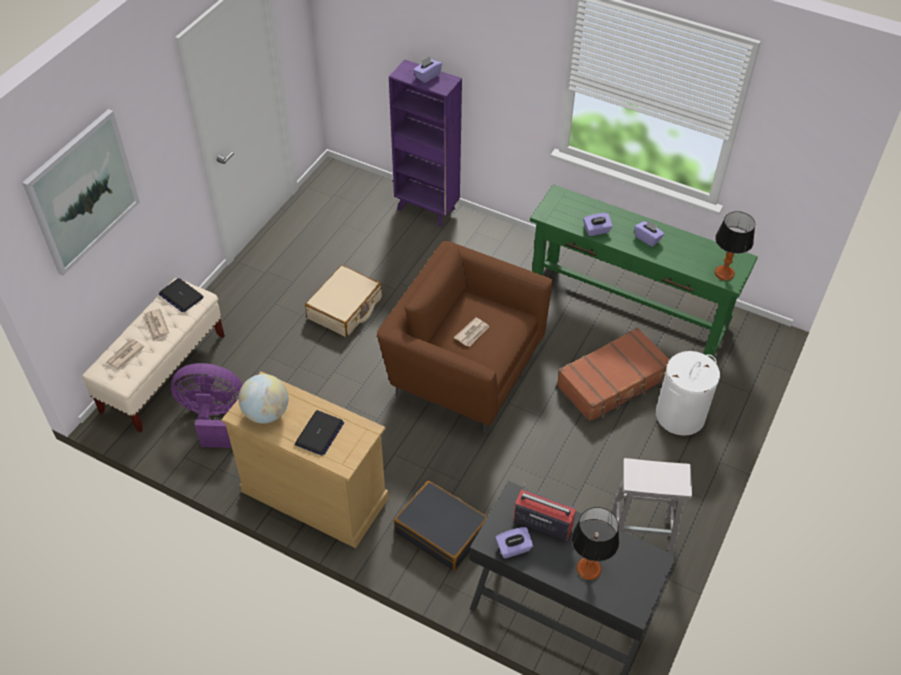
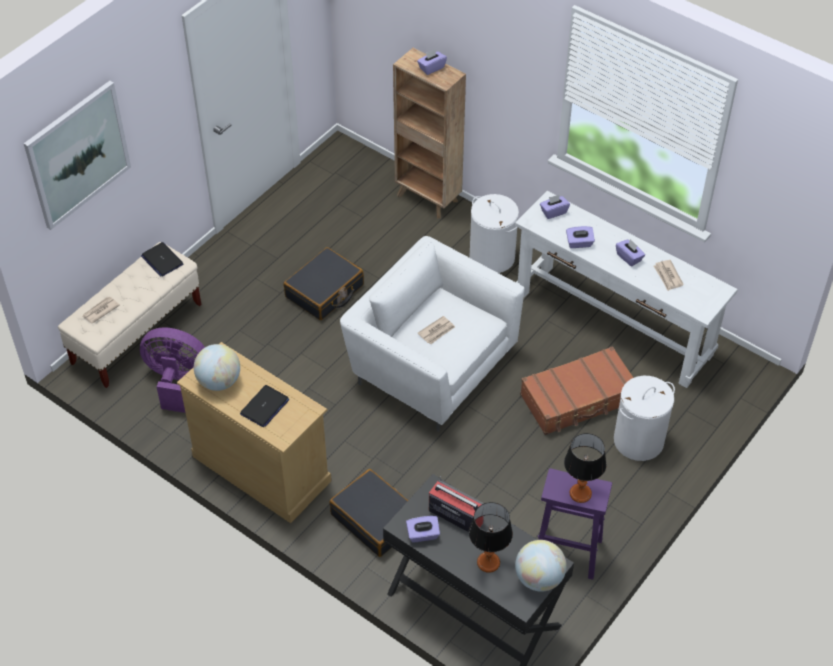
camera: 10 degrees right, 0 degrees up
newspaper [142,309,169,341] -> newspaper moved to [654,260,684,291]
beige suitcase [305,265,382,337] -> black suitcase [284,247,364,320]
brown armchair [377,241,553,433] -> white armchair [340,236,525,432]
purple bookcase [389,59,462,227] -> brown bookcase [393,48,466,218]
green console table [530,184,758,359] -> white console table [515,191,738,388]
white stool [610,458,692,555] -> purple stool [538,468,612,580]
table lamp [715,211,755,281] -> table lamp moved to [564,433,606,503]
none -> white laundry basket [470,194,519,273]
none -> globe [515,540,567,592]
none -> purple tissue box [540,194,570,219]

